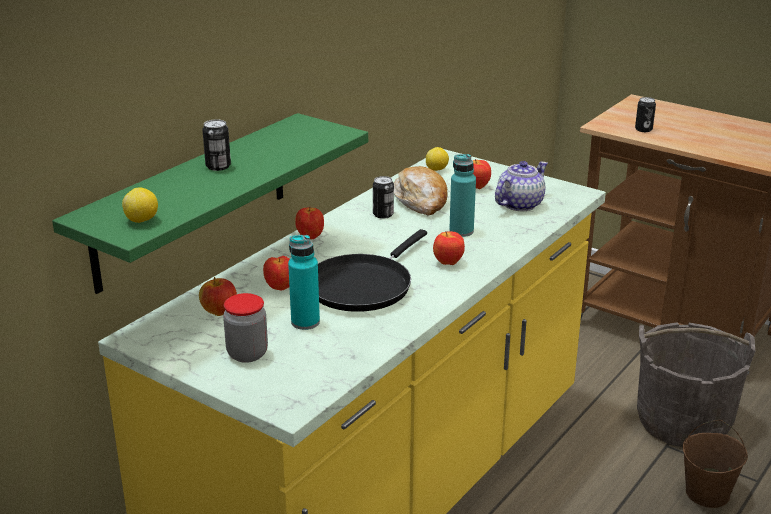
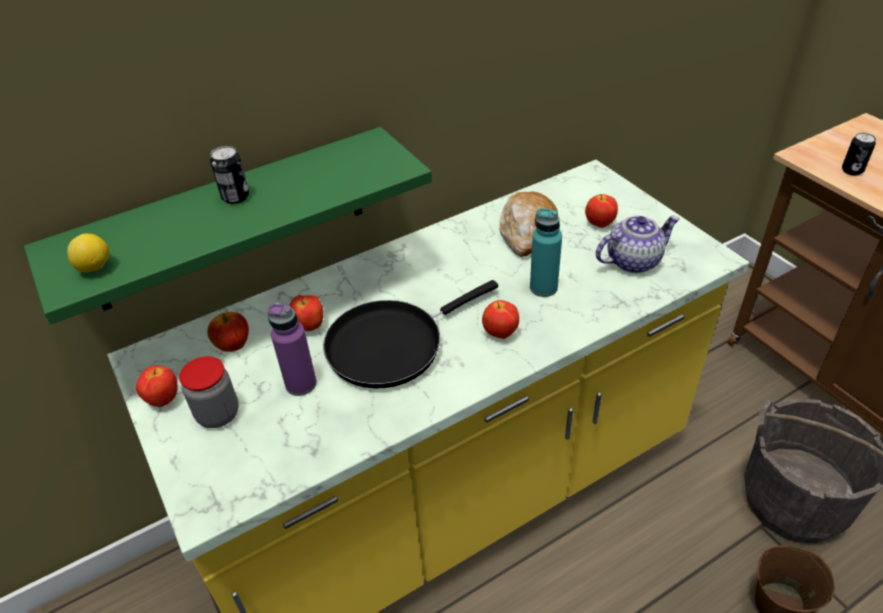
camera: 25 degrees right, 15 degrees up
turquoise bottle [288,235,320,330] -> purple bottle [267,303,317,396]
apple [295,206,324,239] -> apple moved to [136,366,178,407]
can [373,176,394,219] -> none
lemon [426,147,449,171] -> none

